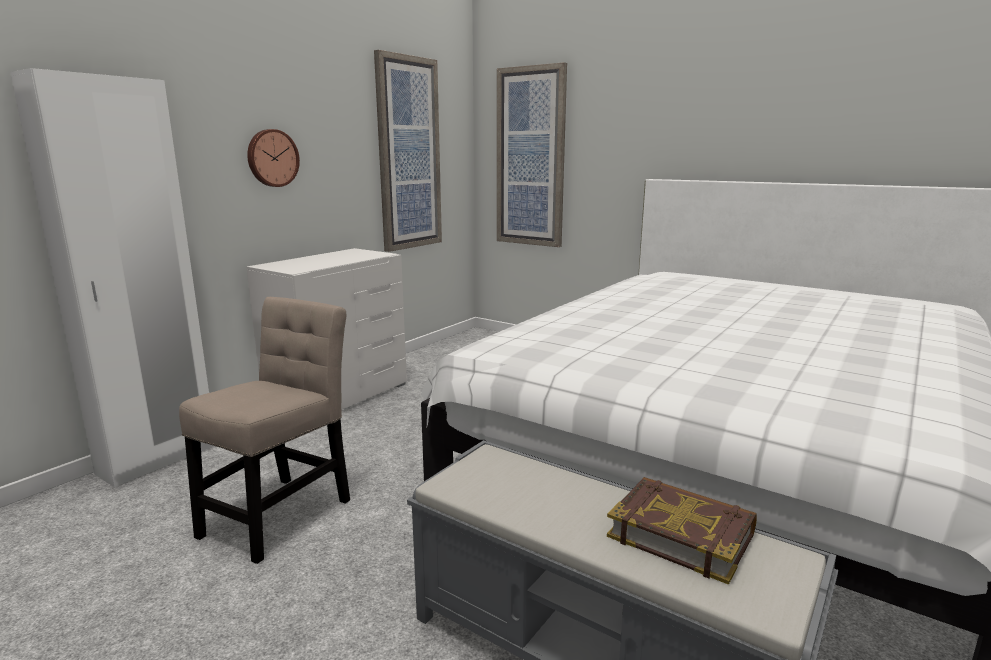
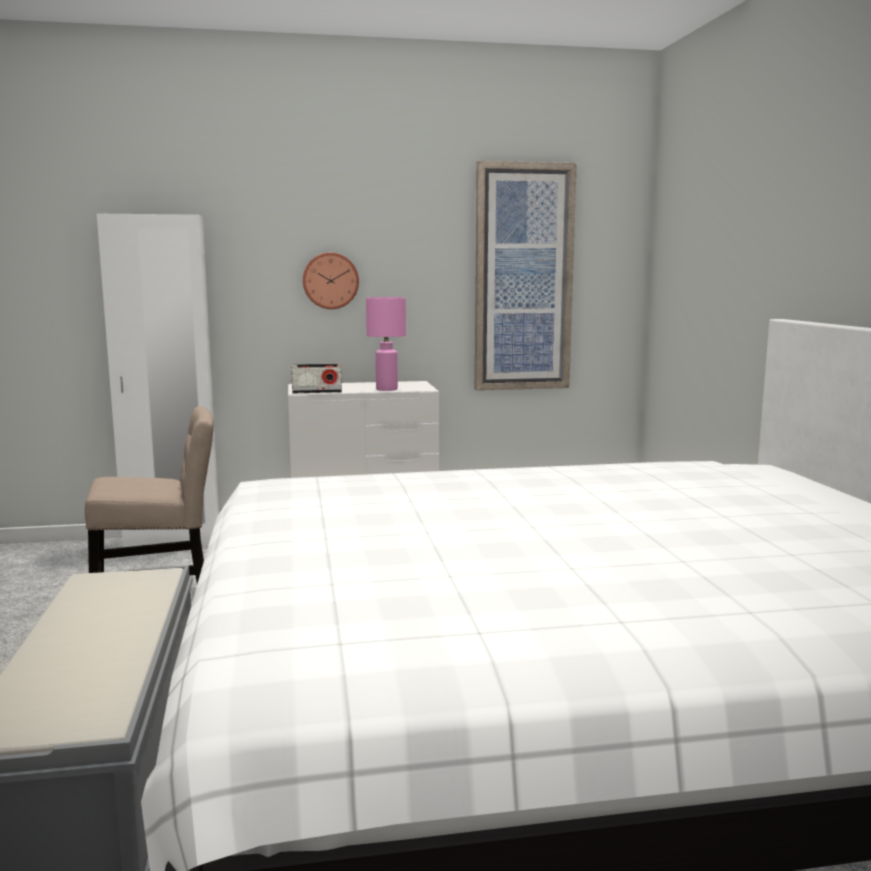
camera: 45 degrees right, 5 degrees down
picture [497,62,567,247] -> none
book [607,477,757,585] -> none
none -> radio [291,364,342,393]
none -> pink table lamp [366,297,406,391]

